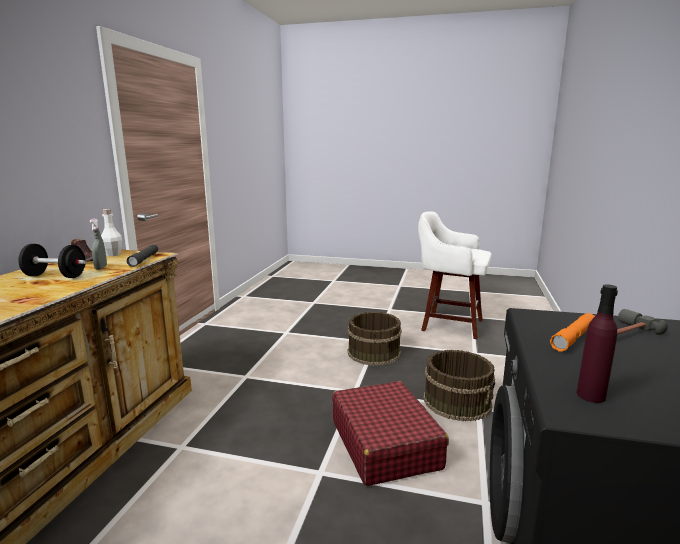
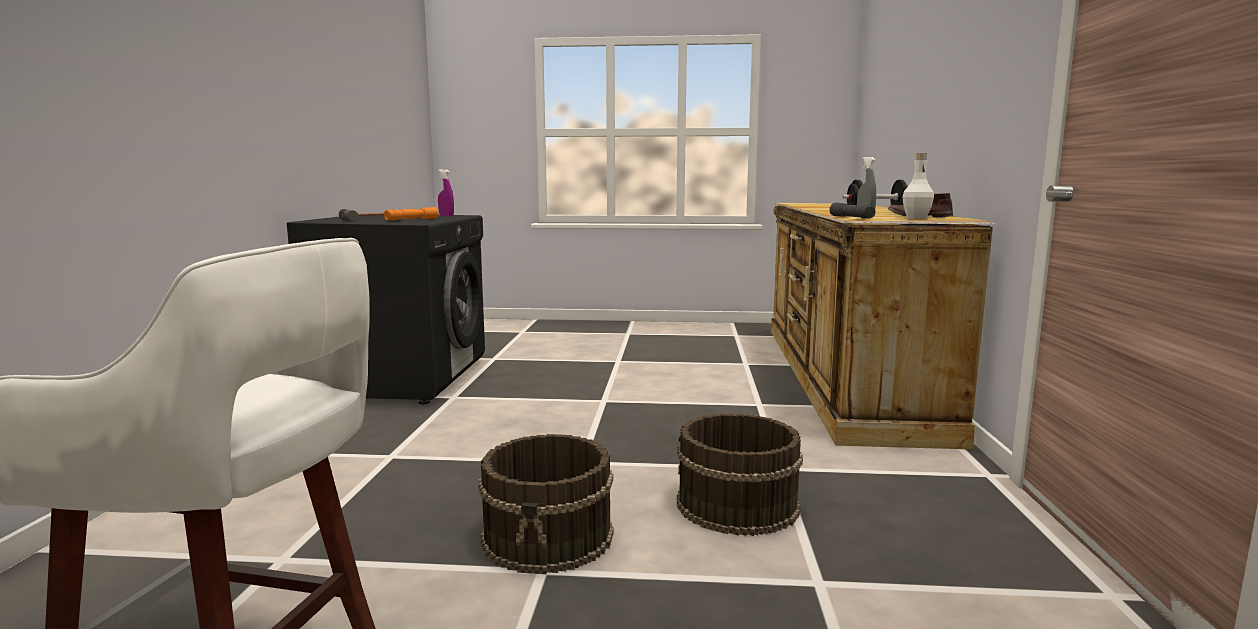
camera: 170 degrees right, 5 degrees down
red suitcase [332,381,449,486] -> none
brown bucket [423,350,495,421] -> brown bucket moved to [677,413,803,536]
purple bottle [577,284,618,403] -> purple spray bottle [438,169,454,216]

